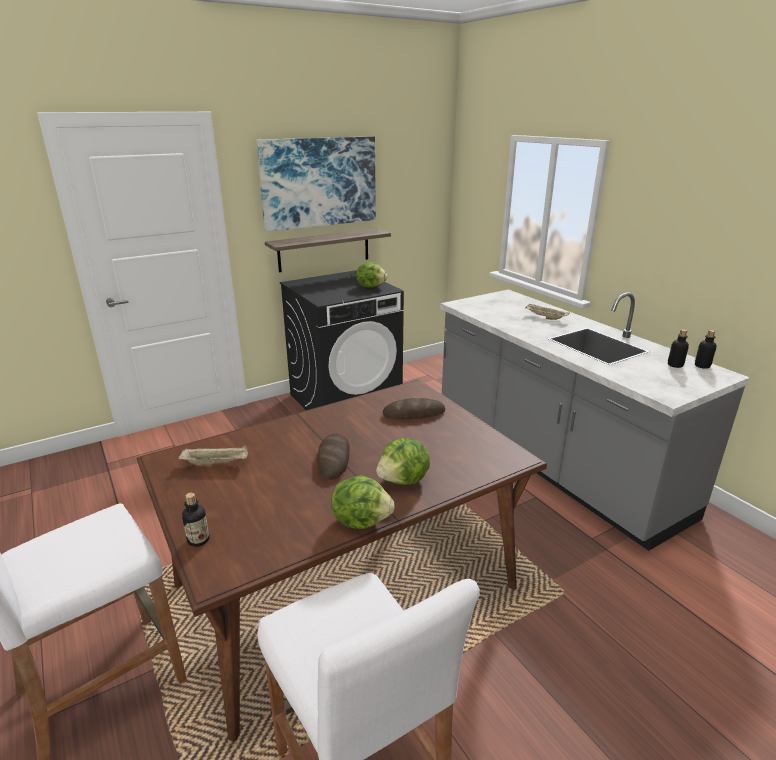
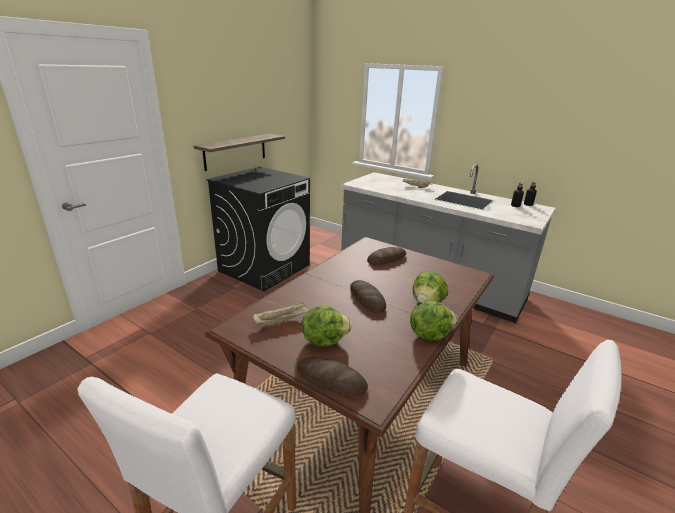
camera: 25 degrees left, 0 degrees up
bottle [182,492,209,547] -> bread [297,357,368,396]
picture [256,136,376,232] -> none
lettuce [356,262,388,288] -> lettuce moved to [302,305,352,346]

